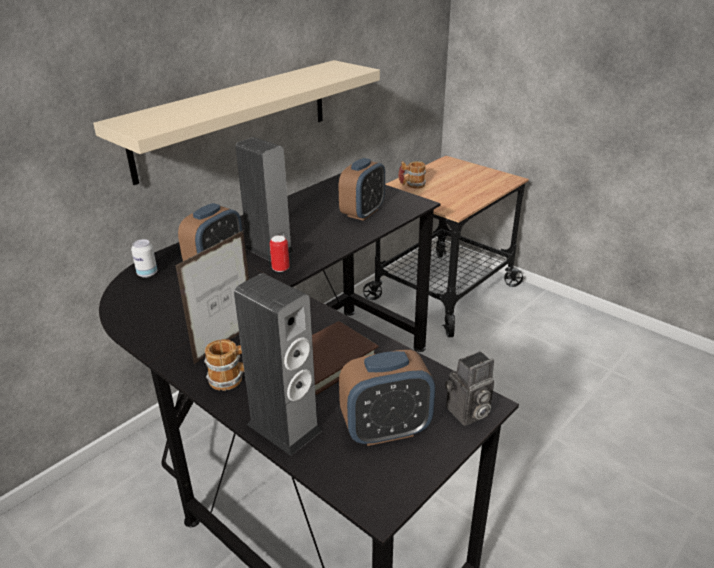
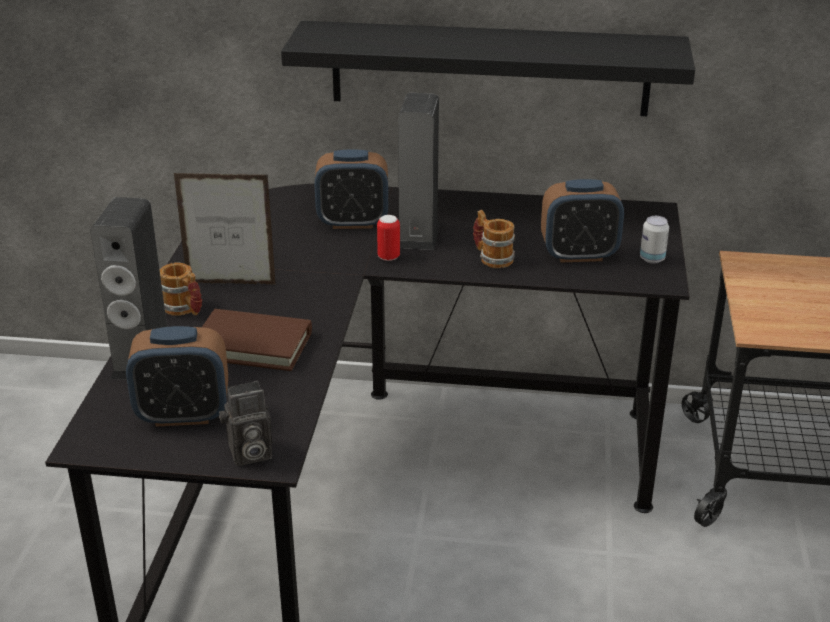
camera: 55 degrees right, 0 degrees up
beige shelf [93,60,380,185] -> black shelf [281,21,695,116]
can [131,239,157,278] -> can moved to [640,216,669,264]
alarm clock [339,350,435,446] -> alarm clock turned 45 degrees counterclockwise [126,326,228,427]
mug [398,161,426,189] -> mug moved to [473,210,515,268]
camera [445,351,494,426] -> camera turned 45 degrees counterclockwise [219,381,272,466]

